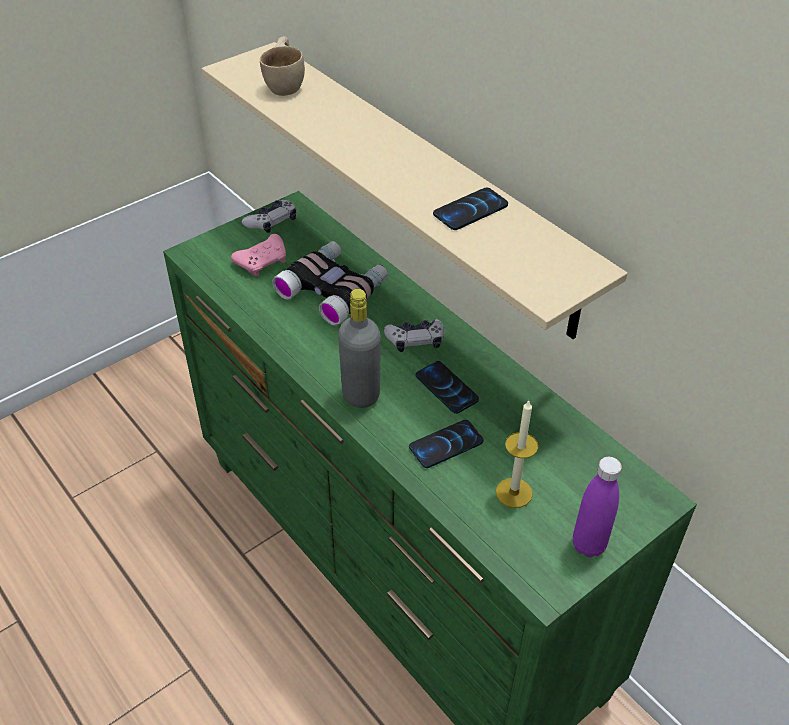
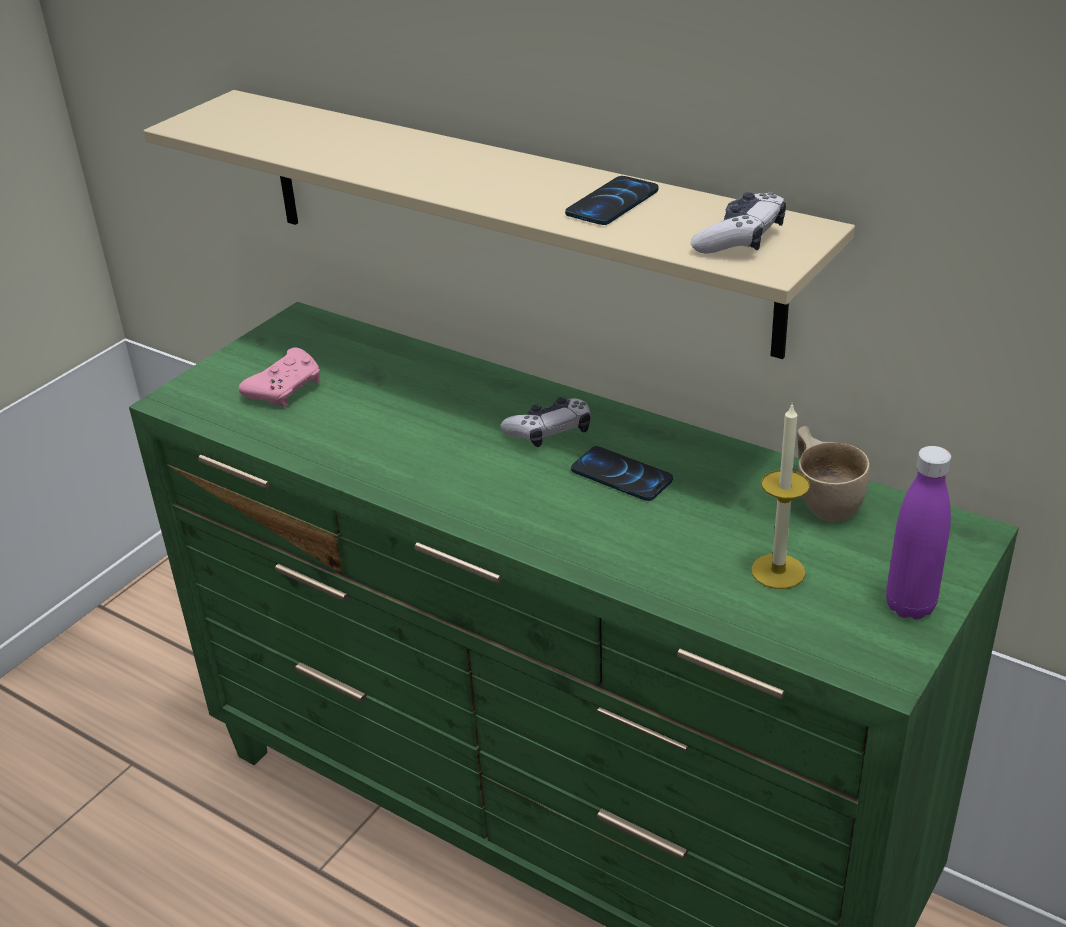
camera: 15 degrees left, 10 degrees down
game controller [242,200,296,233] -> game controller moved to [691,192,786,254]
beige cup [260,36,305,96] -> beige cup moved to [797,426,870,522]
binoculars [272,241,388,326] -> none
grey bottle [338,289,381,408] -> none
phone [409,420,484,468] -> none

